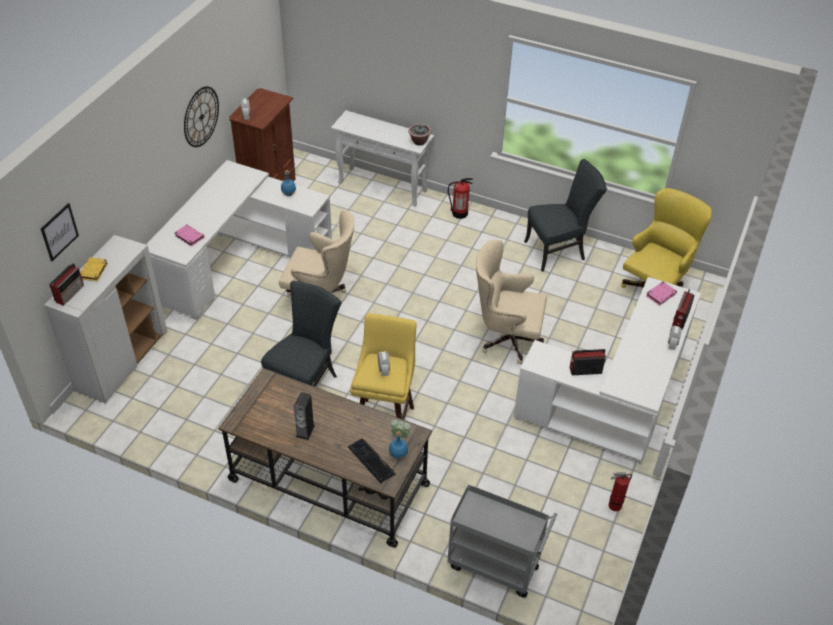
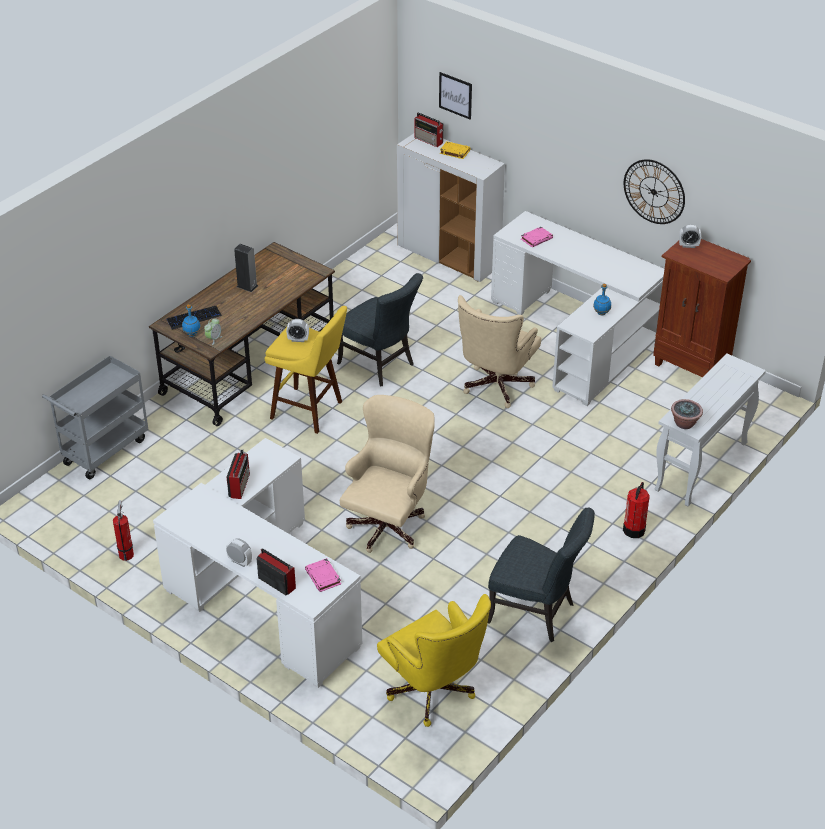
camera: 105 degrees right, 5 degrees down
grey chair [524,159,607,272] -> grey chair turned 60 degrees counterclockwise [488,508,595,642]

